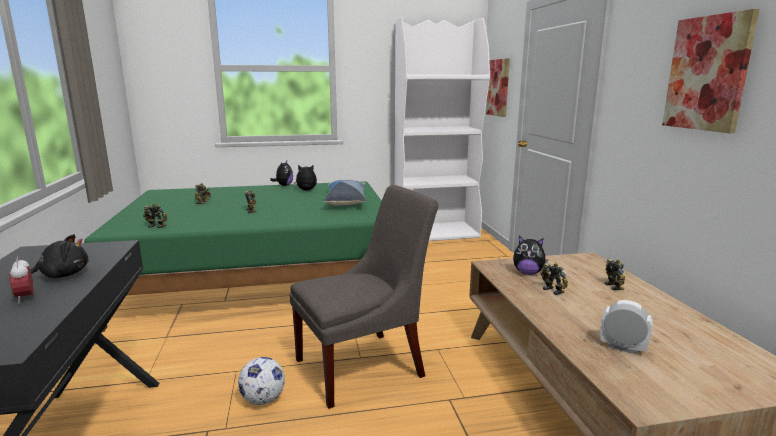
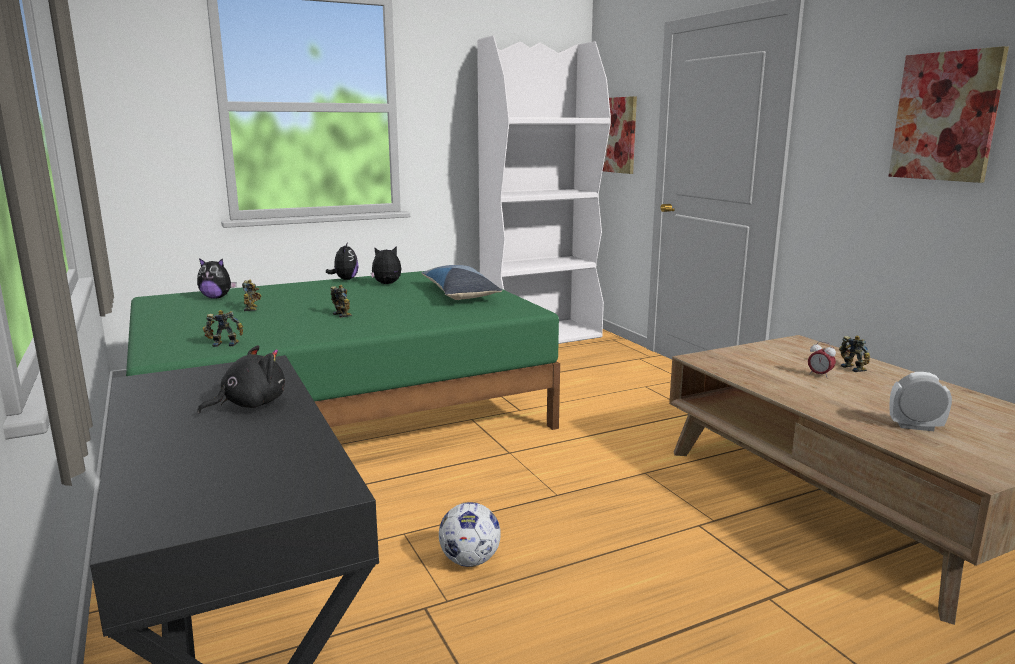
camera: 15 degrees left, 0 degrees up
alarm clock [9,257,34,304] -> alarm clock moved to [808,341,836,377]
grey chair [290,185,438,409] -> none
plush toy [513,236,549,275] -> plush toy moved to [197,258,237,299]
toy robot [540,263,568,295] -> none

